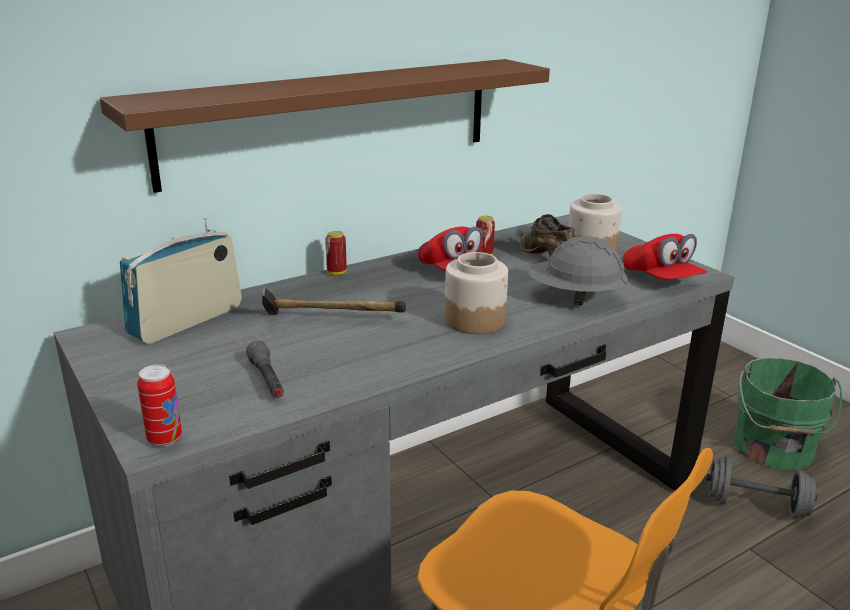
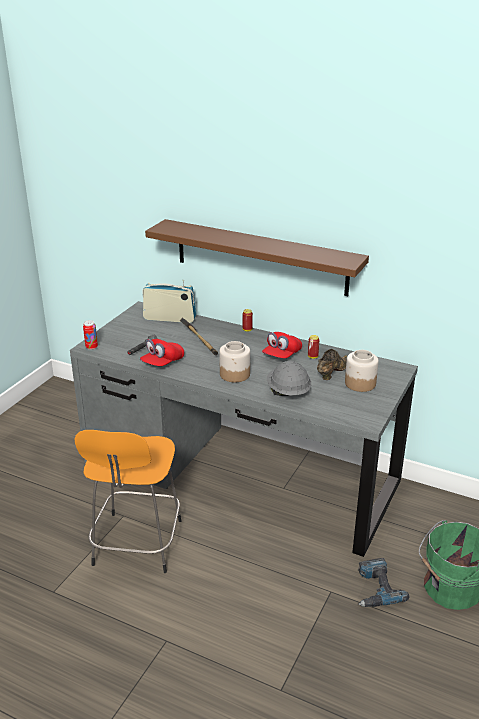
camera: 60 degrees right, 5 degrees up
red cap [623,234,707,280] -> red cap moved to [140,339,184,366]
grey dumbbell [706,457,817,519] -> power drill [358,558,409,607]

